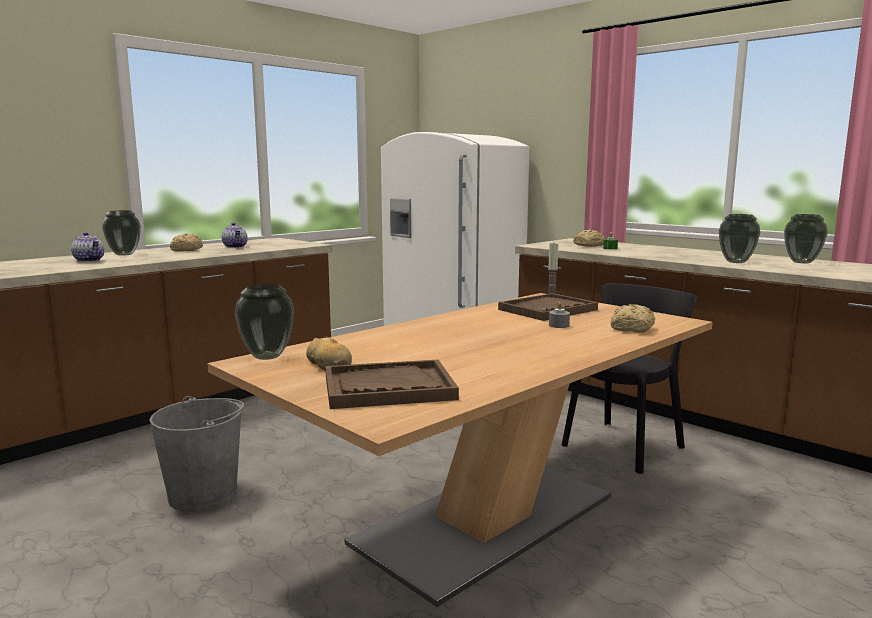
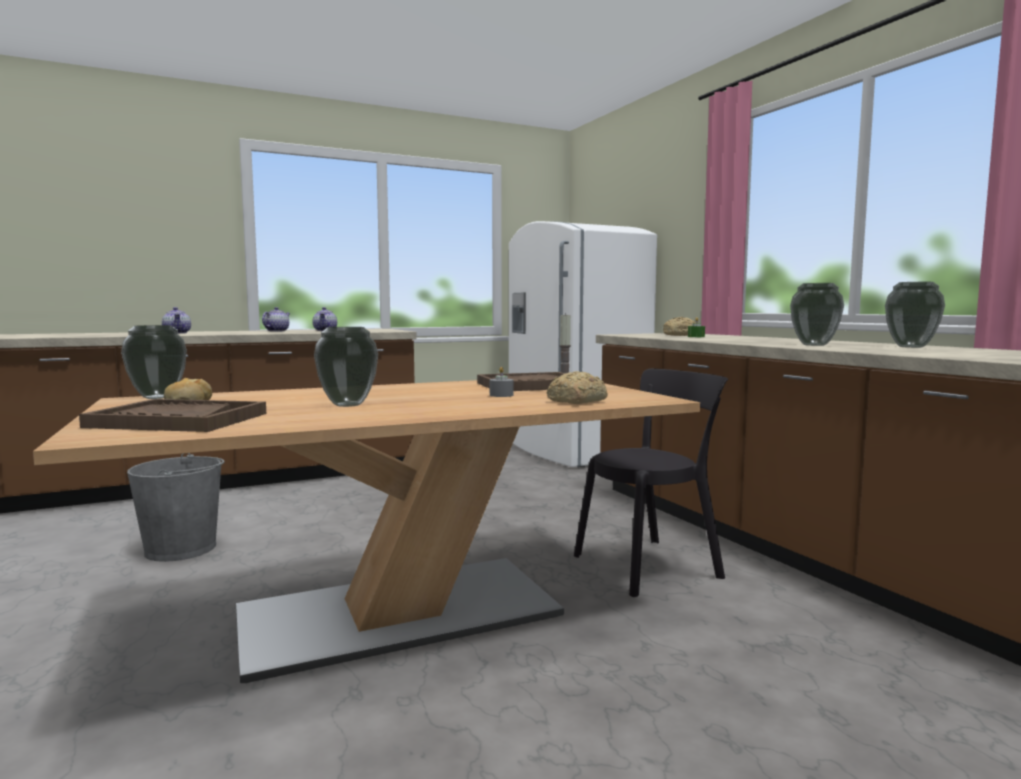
camera: 20 degrees right, 5 degrees down
vase [102,210,141,256] -> vase moved to [314,327,378,407]
bread [170,233,203,251] -> teapot [262,307,290,331]

